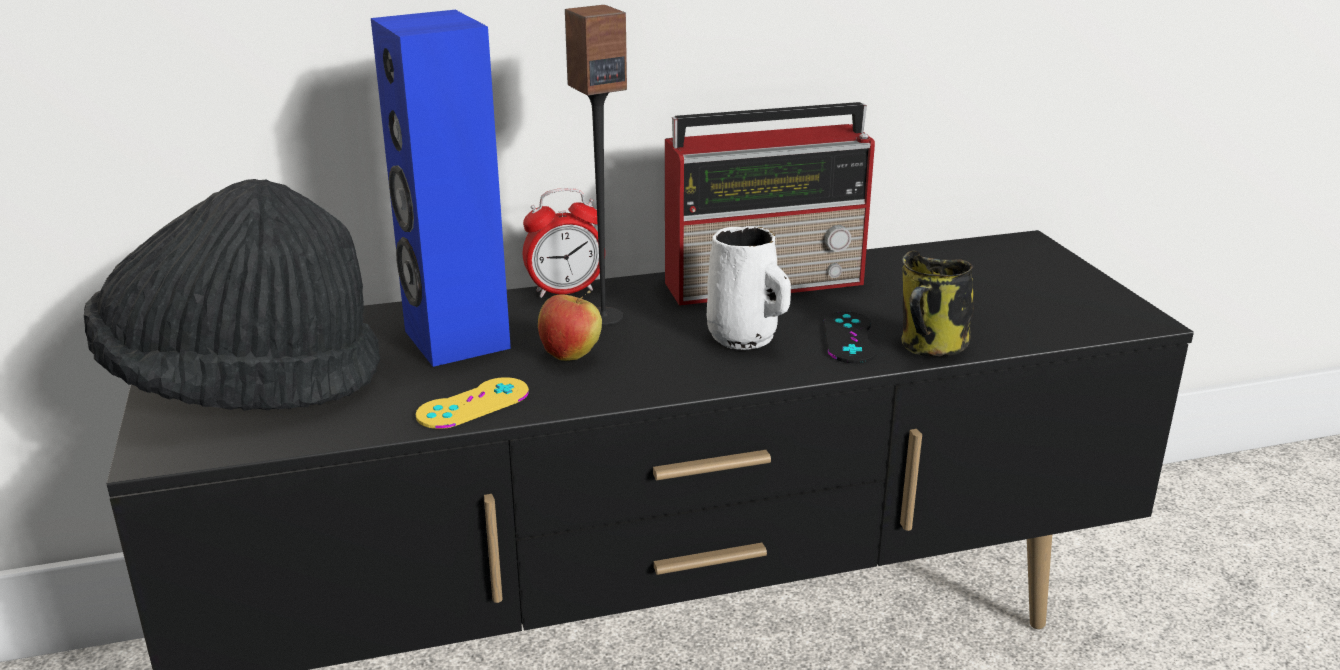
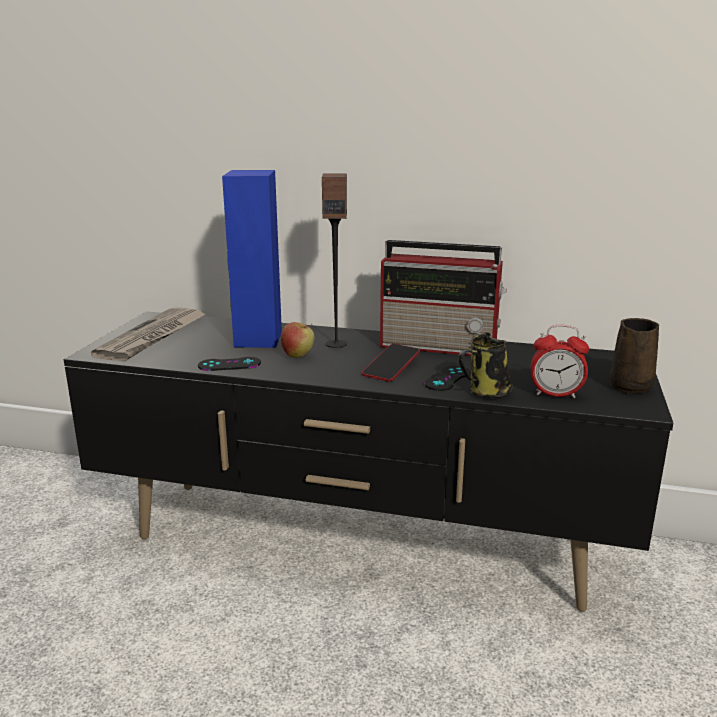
camera: 30 degrees right, 5 degrees down
black hat [84,179,380,411] -> newspaper [91,307,206,361]
yellow game controller [416,377,529,429] -> black game controller [198,357,261,371]
alarm clock [523,188,600,298] -> alarm clock moved to [531,325,589,398]
white mug [707,226,791,350] -> phone [362,344,420,382]
none -> brown mug [609,318,659,394]

